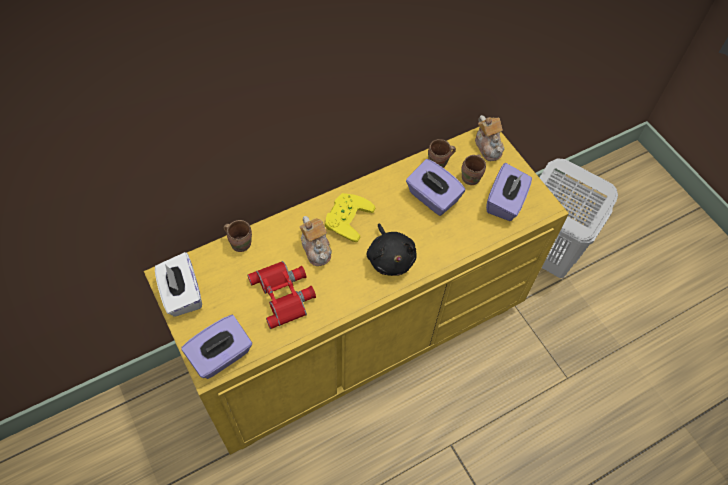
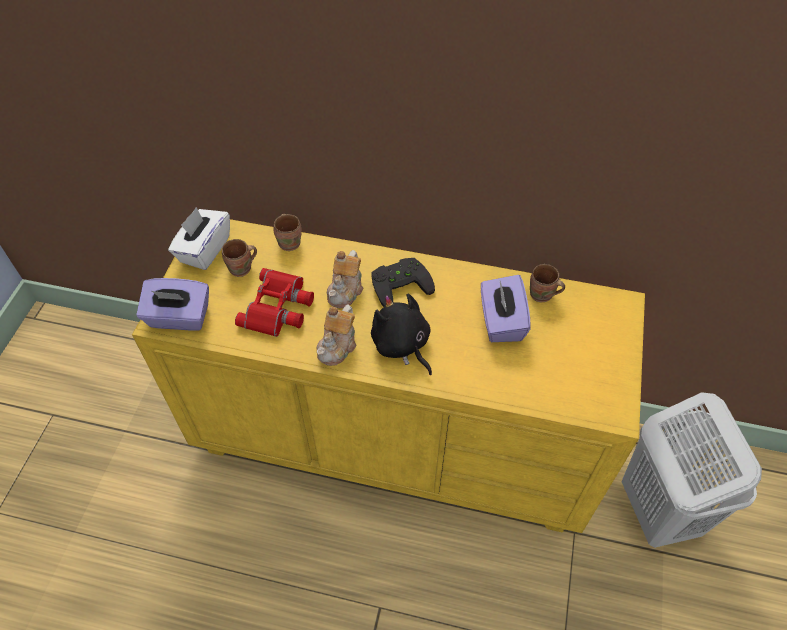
camera: 45 degrees right, 5 degrees down
yellow game controller [325,193,375,242] -> black game controller [371,258,435,307]
black plush toy [367,223,416,276] -> black plush toy turned 120 degrees clockwise [371,294,432,375]
brown mug [462,154,486,185] -> brown mug moved to [222,239,257,277]
teapot [475,115,504,161] -> teapot moved to [316,305,357,366]
purple tissue box [486,163,532,221] -> none

